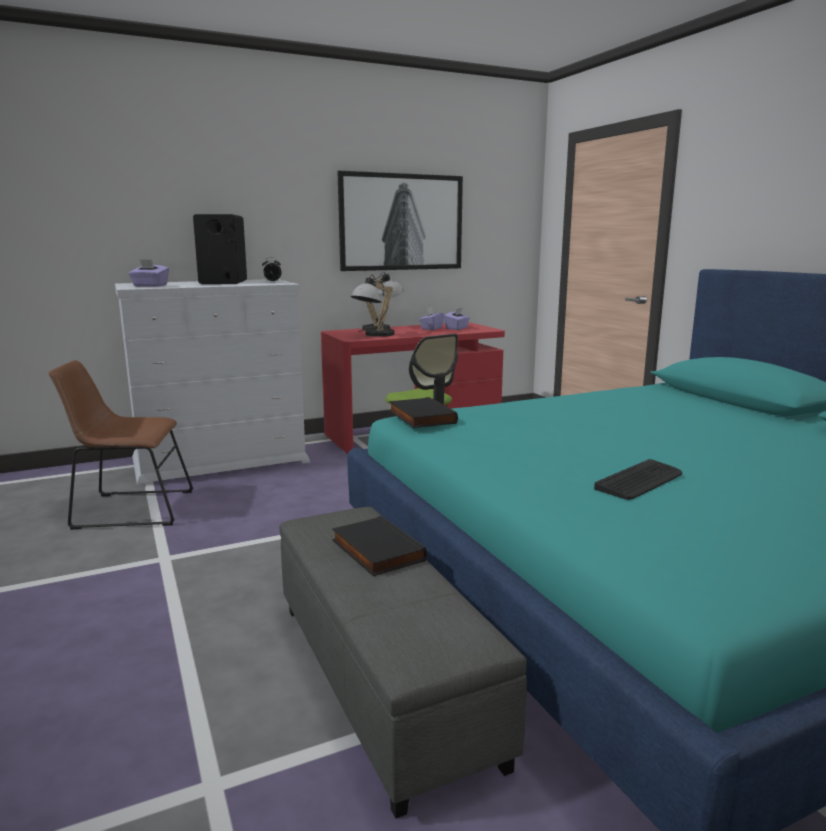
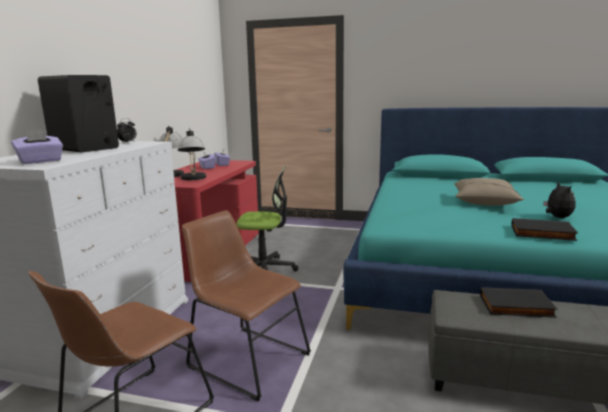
camera: 50 degrees left, 0 degrees up
picture [337,171,463,271] -> none
black book [389,397,458,428] -> black book moved to [511,218,578,241]
keyboard [594,459,682,500] -> plush toy [544,182,575,218]
none -> brown chair [182,210,311,401]
none -> beige pillow [454,178,524,206]

